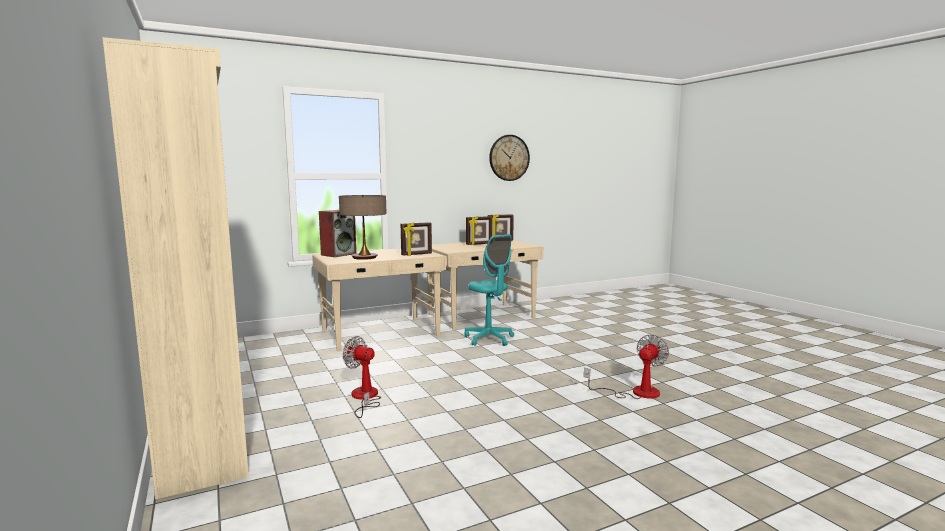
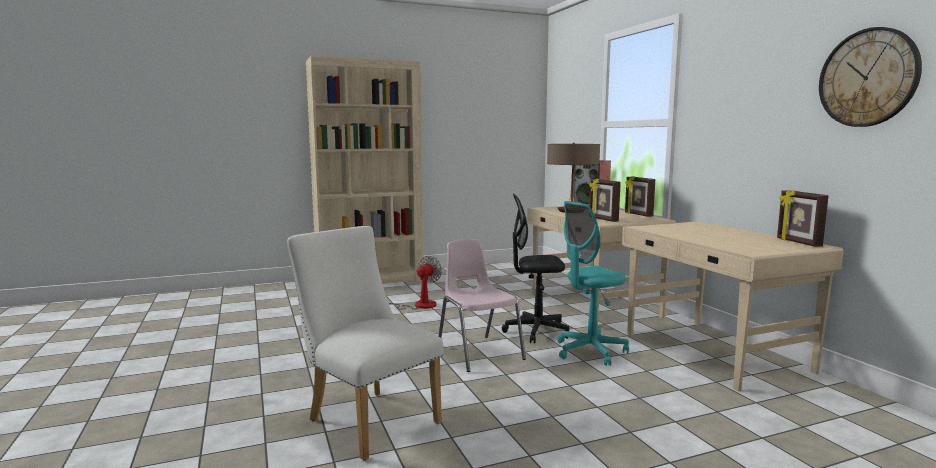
camera: 95 degrees right, 0 degrees up
picture frame [466,216,492,245] -> picture frame moved to [625,176,655,217]
fan [584,334,669,399] -> white chair [287,226,443,460]
none -> pink chair [438,239,526,372]
none -> black office chair [502,193,569,343]

